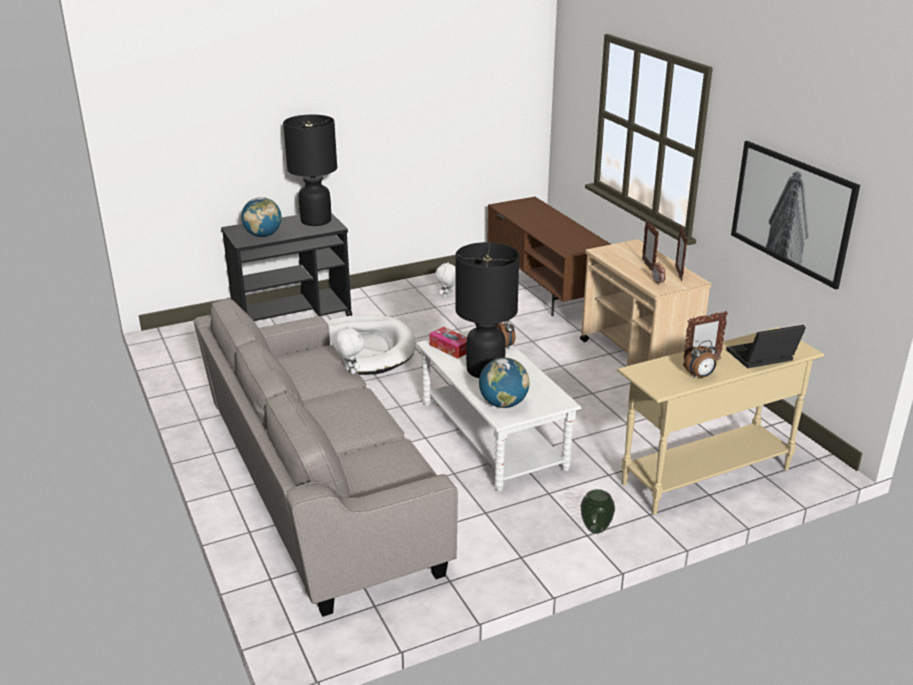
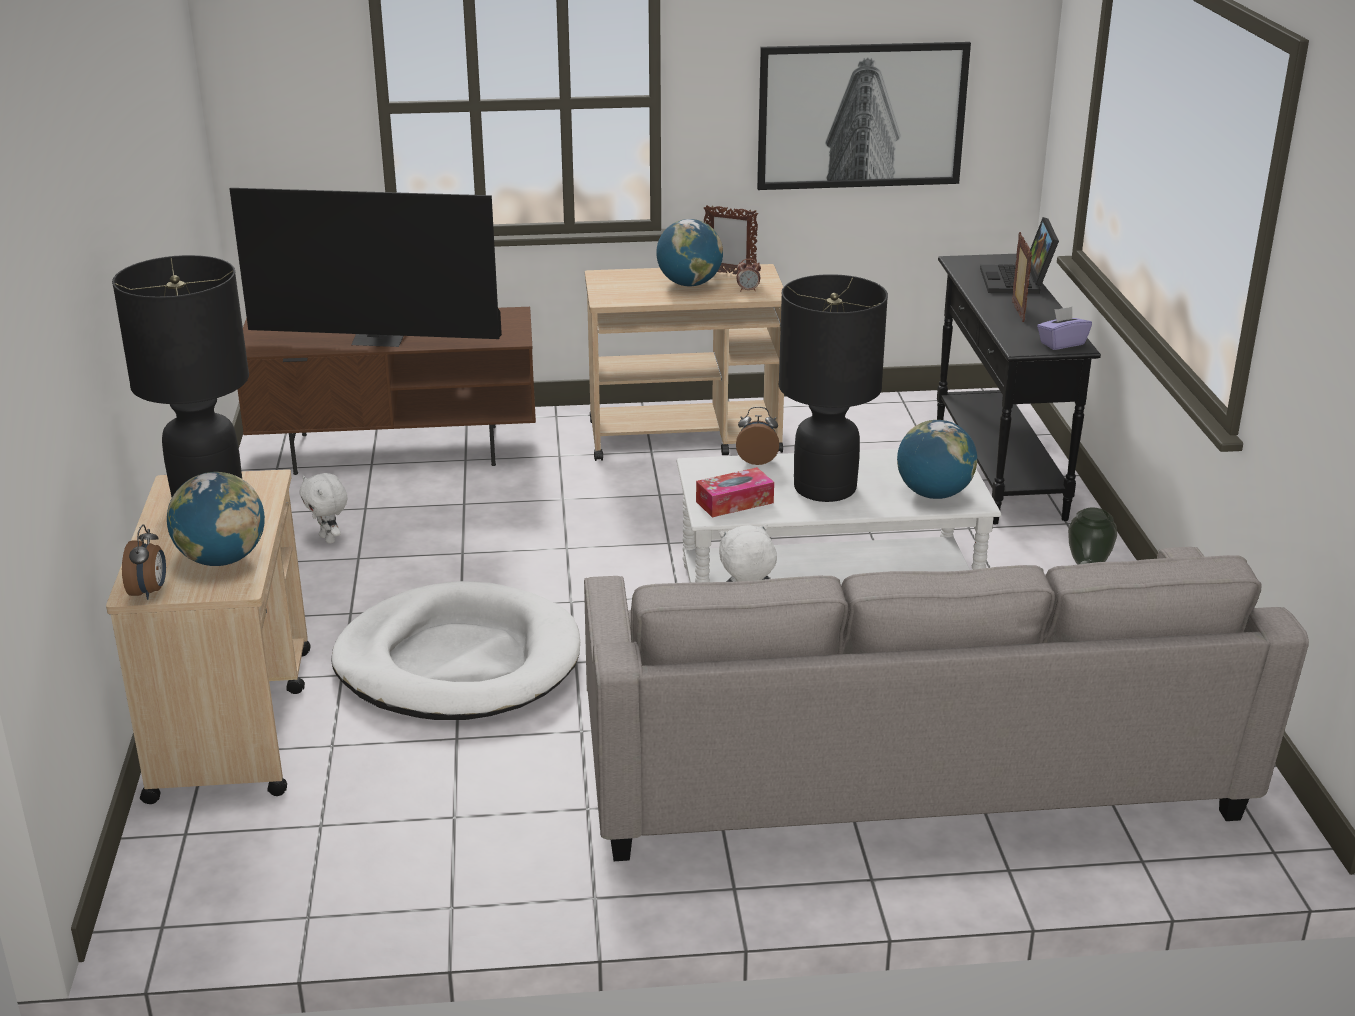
camera: 70 degrees left, 0 degrees up
black cart [221,213,352,321] -> beige cart [106,469,311,804]
beige console table [617,327,824,514] -> black console table [937,254,1101,524]
picture frame [642,220,659,272] -> globe [656,219,723,286]
alarm clock [685,341,717,378] -> alarm clock moved to [122,524,166,600]
none -> television [229,188,502,347]
none -> purple tissue box [1037,307,1092,350]

